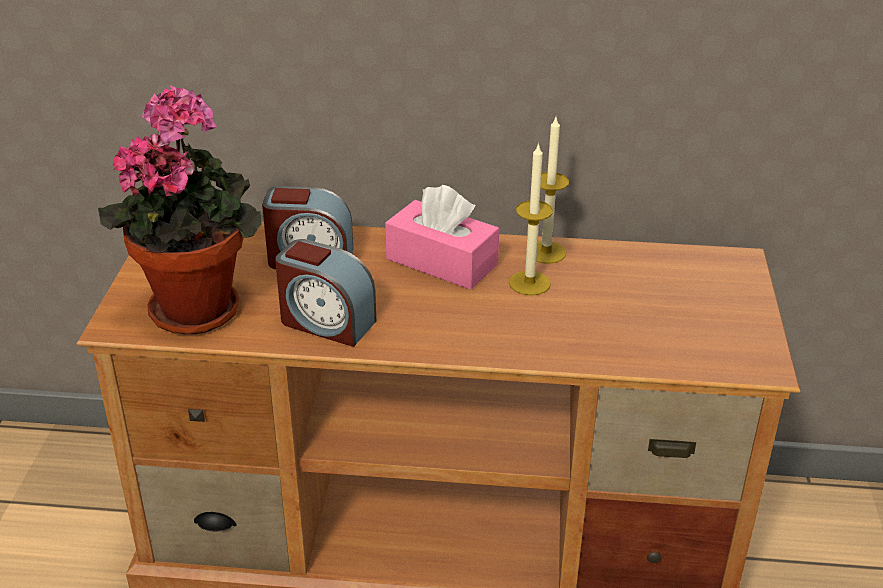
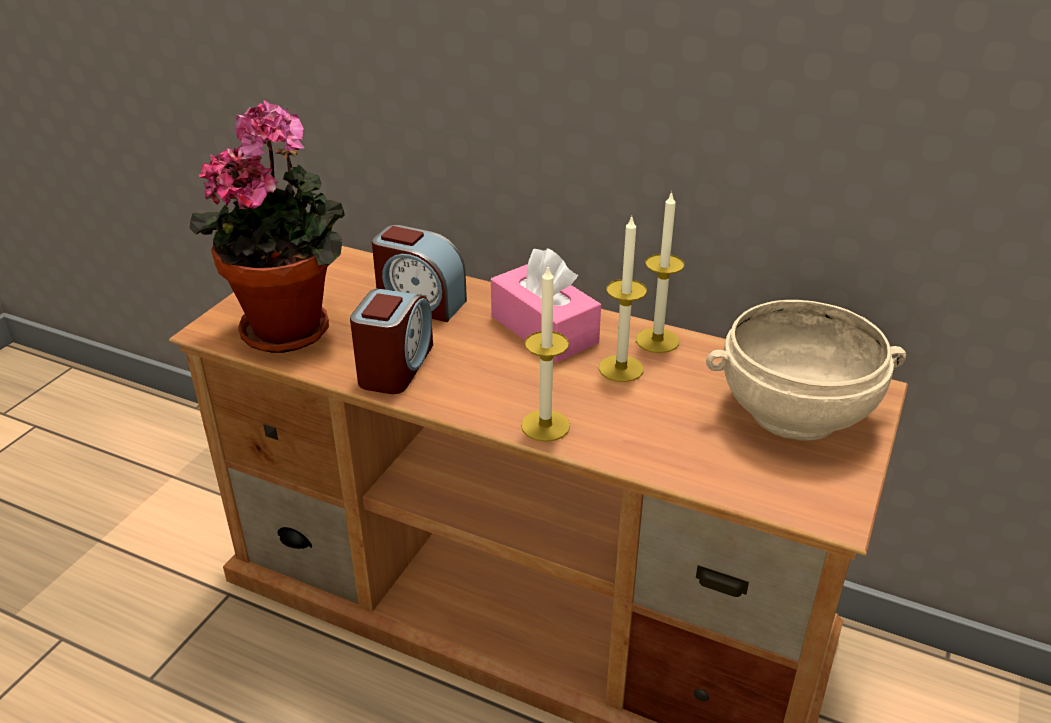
camera: 20 degrees right, 0 degrees up
alarm clock [275,239,376,347] -> alarm clock turned 120 degrees counterclockwise [350,288,433,394]
none -> candle [521,267,570,442]
none -> beige bowl [706,300,906,441]

